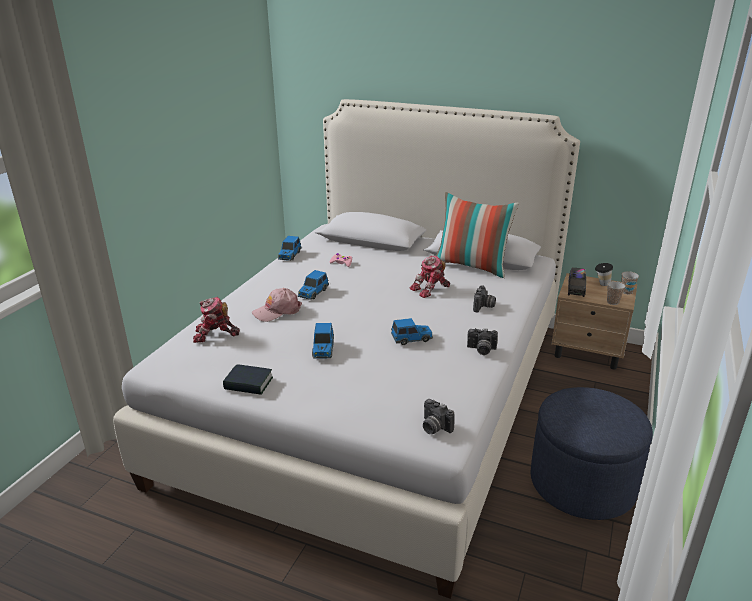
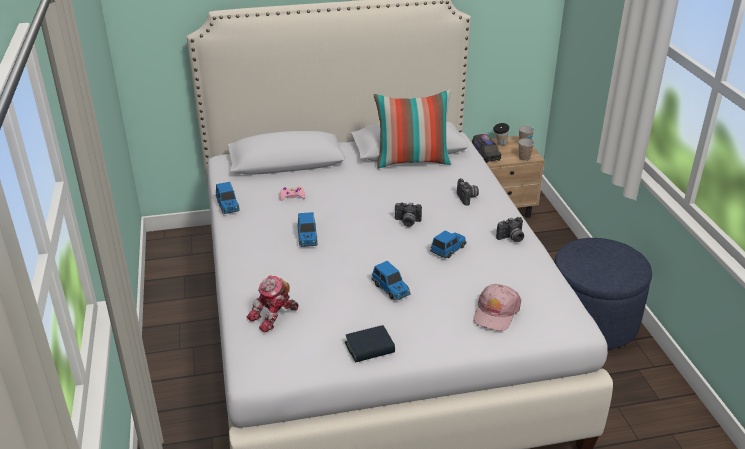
camera: 35 degrees left, 5 degrees up
pink cap [252,288,302,322] -> pink cap moved to [473,284,521,331]
toy robot [410,255,450,298] -> none
camera [423,399,455,434] -> camera moved to [395,202,422,227]

